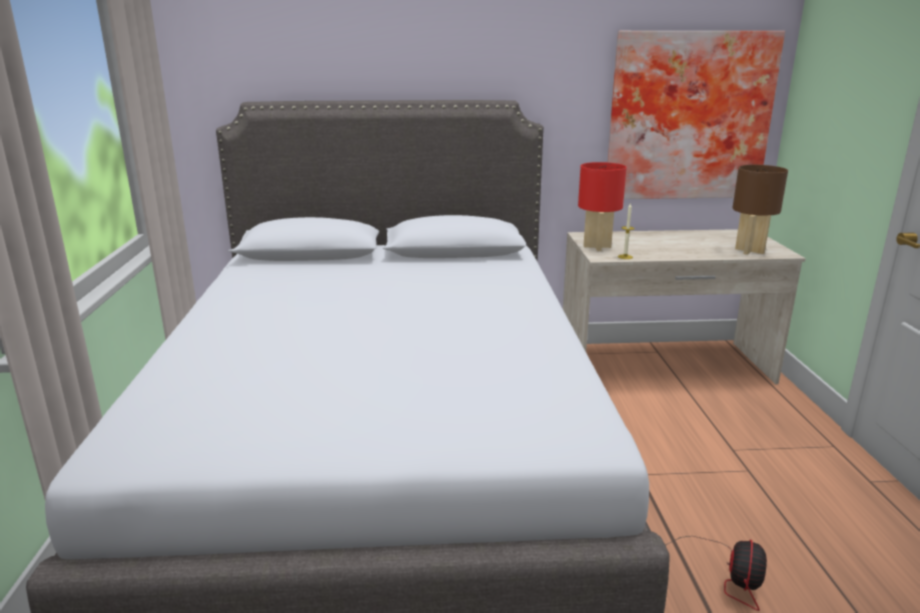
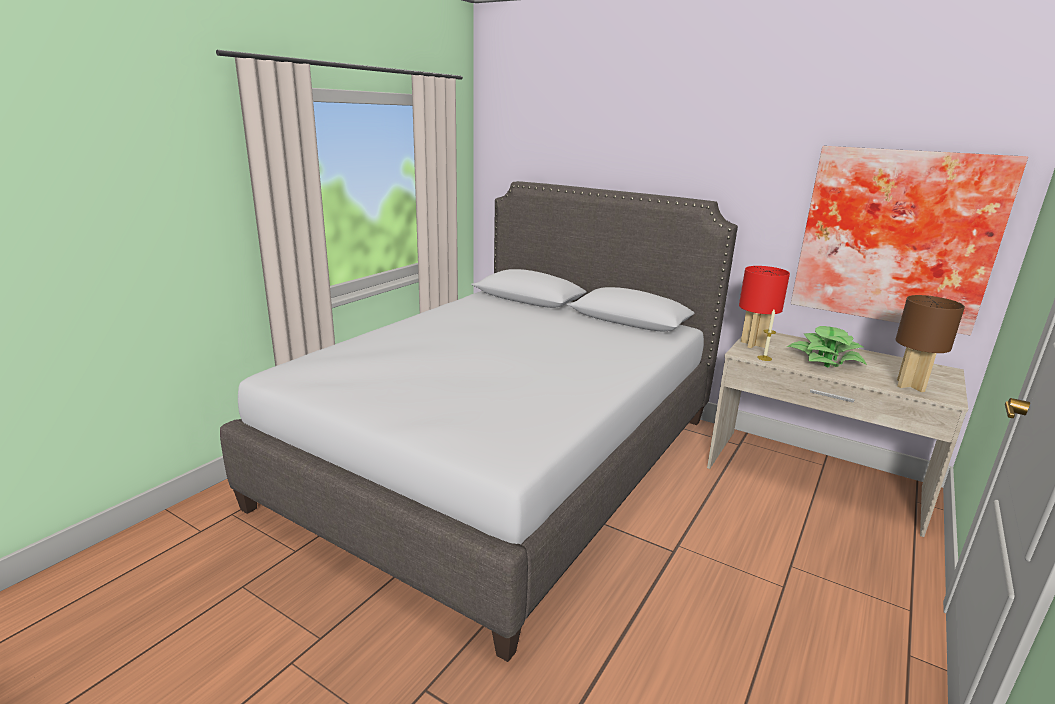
camera: 35 degrees right, 0 degrees up
fan [666,536,767,611] -> none
none -> potted plant [787,326,867,367]

